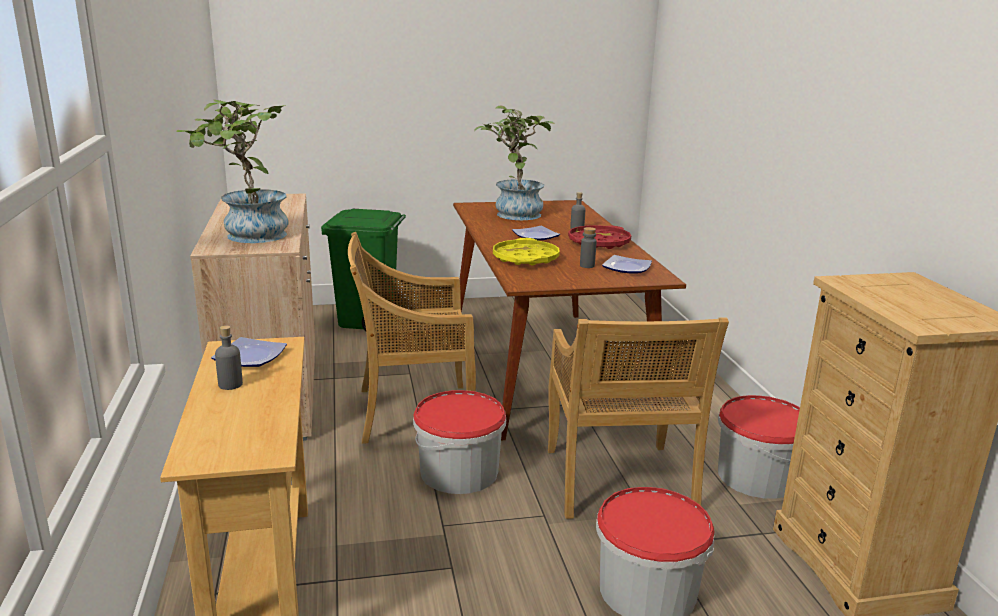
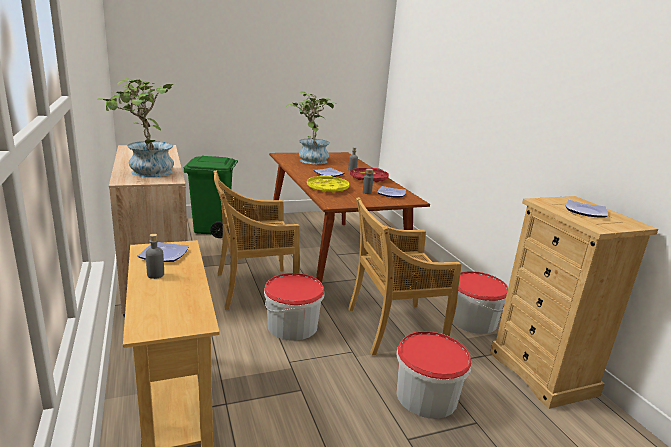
camera: 10 degrees left, 0 degrees up
beige chair [548,317,729,519] -> beige chair turned 90 degrees clockwise [348,197,461,355]
none -> plate [566,200,608,218]

